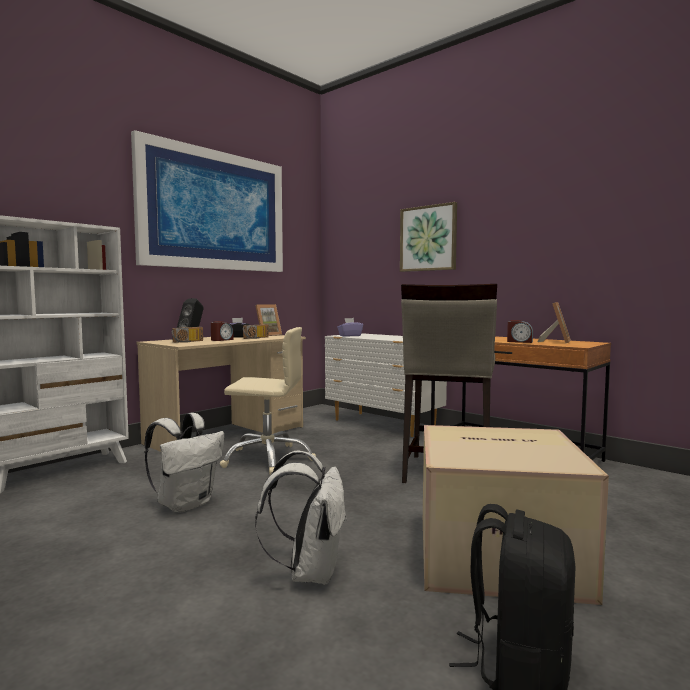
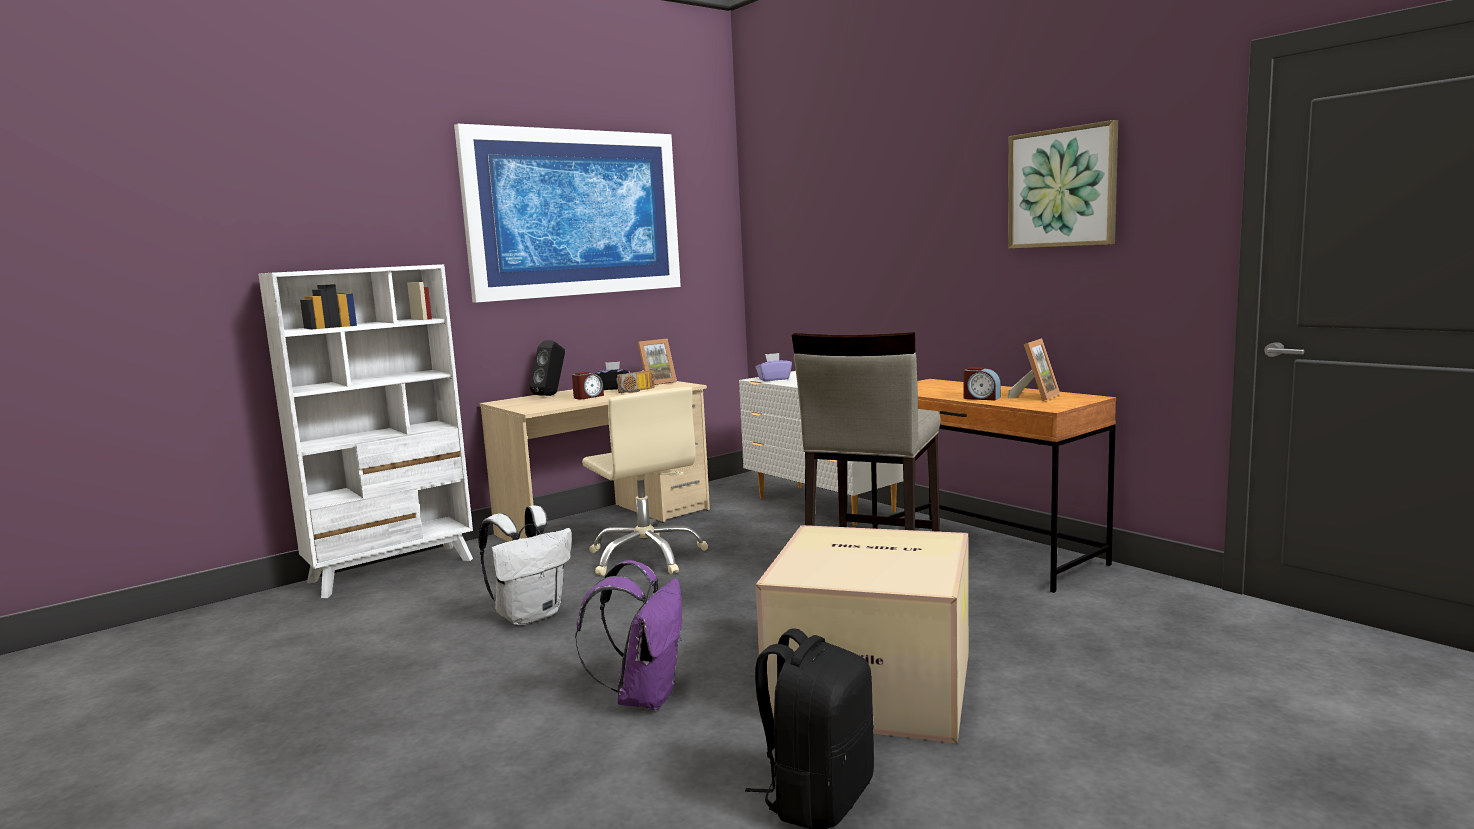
camera: 10 degrees right, 5 degrees up
radio [172,327,203,343] -> none
beige office chair [220,327,316,475] -> beige office chair turned 45 degrees clockwise [582,387,708,576]
white backpack [255,450,347,585] -> purple backpack [575,560,682,710]
picture [400,202,457,272] -> picture moved to [1008,120,1118,249]

